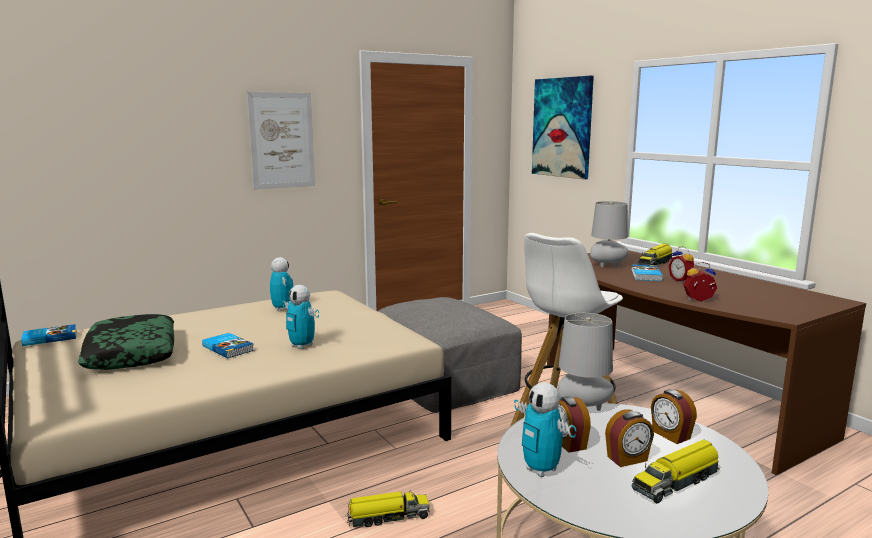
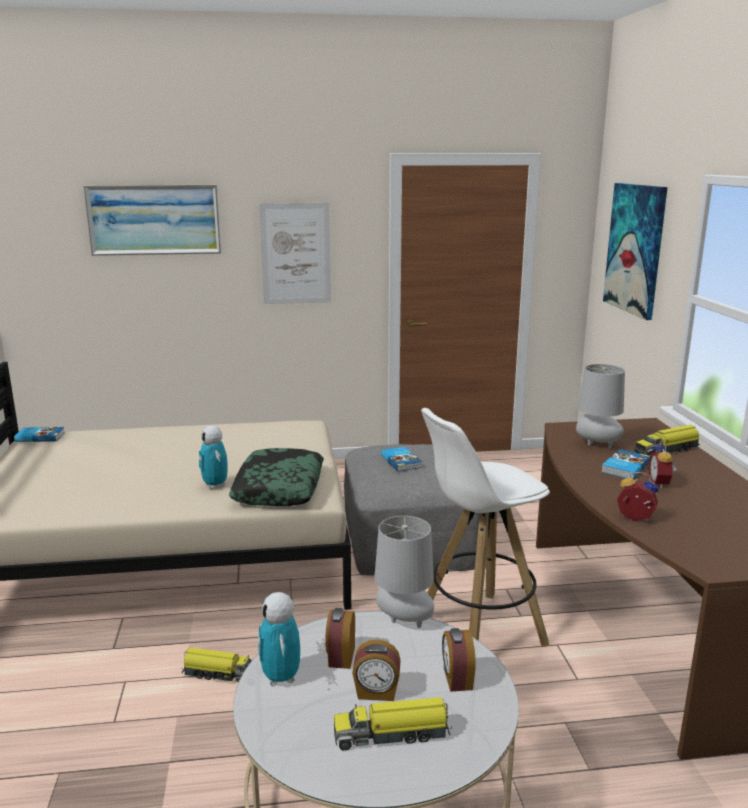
camera: 25 degrees right, 5 degrees up
pillow [78,314,174,370] -> pillow moved to [229,448,324,506]
book [202,333,254,358] -> book moved to [381,447,422,471]
toy robot [270,257,294,311] -> none
none -> picture [83,185,221,256]

